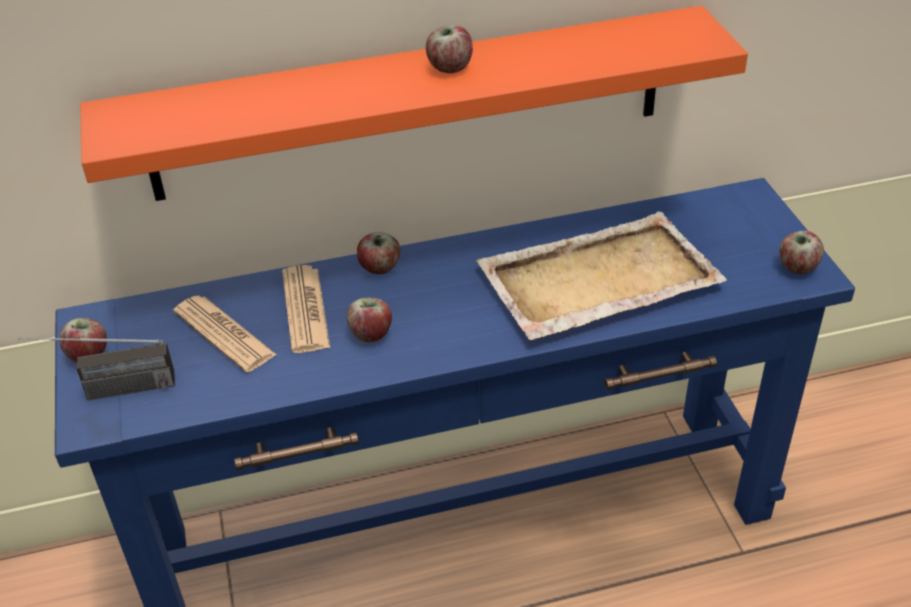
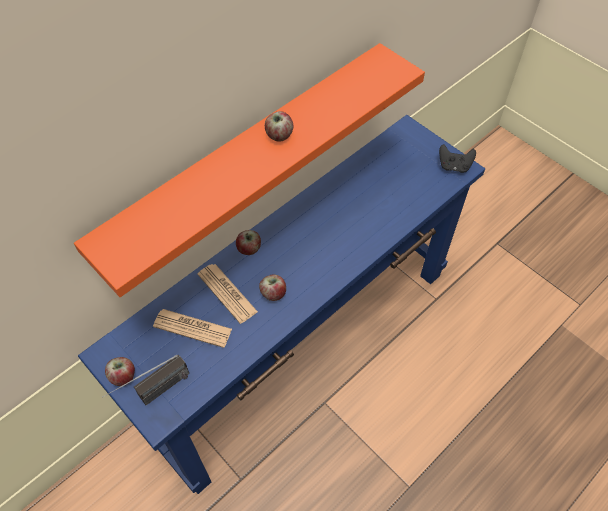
camera: 30 degrees left, 15 degrees up
beige tray [476,211,727,340] -> none
apple [779,230,824,274] -> black game controller [439,144,476,173]

